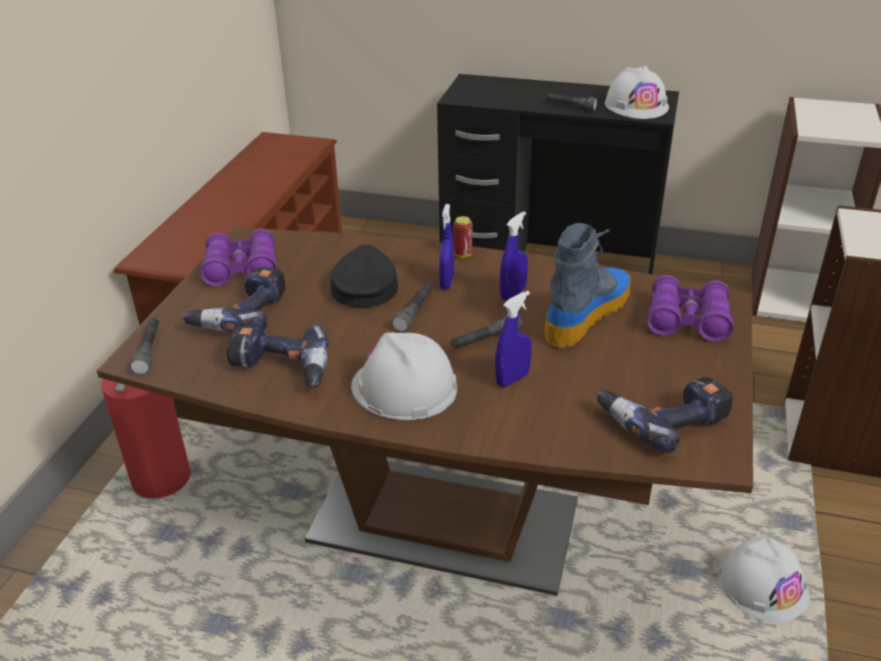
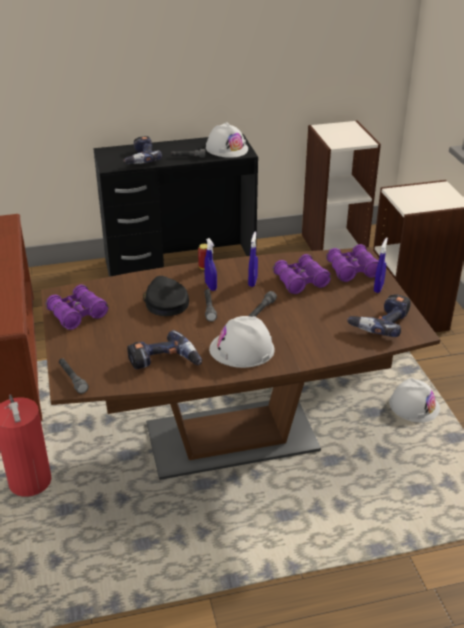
camera: 30 degrees left, 0 degrees up
power drill [183,267,285,331] -> power drill moved to [123,136,162,164]
blue spray bottle [495,291,532,387] -> blue spray bottle moved to [374,237,388,293]
boot [544,223,630,348] -> purple binoculars [273,254,331,294]

